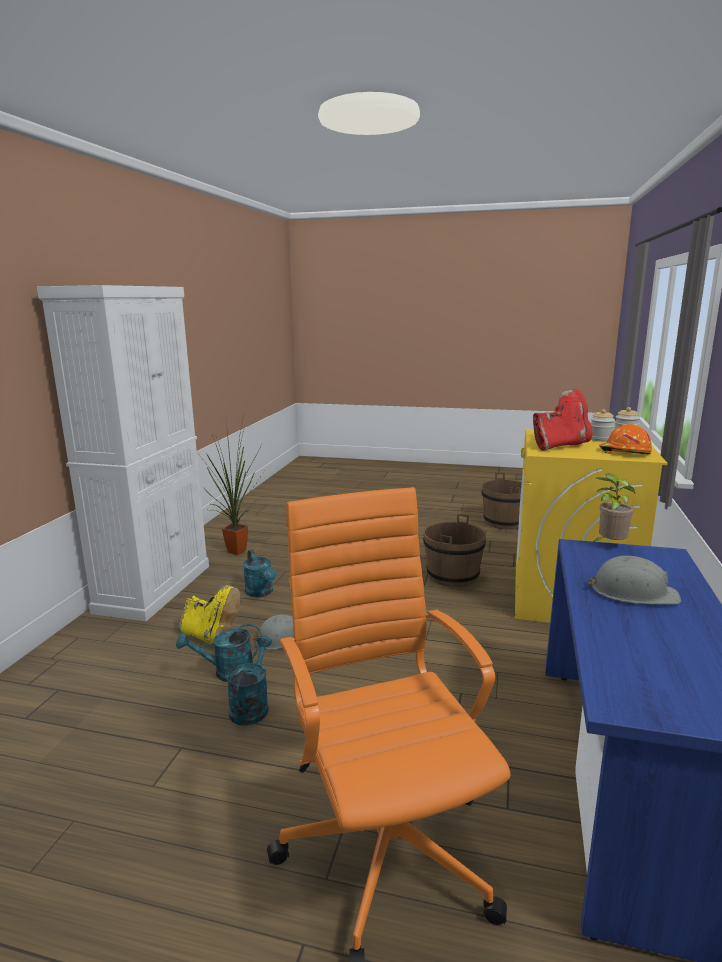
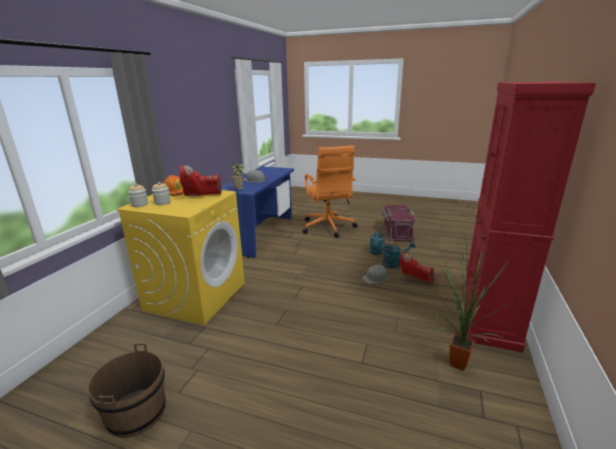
camera: 175 degrees left, 5 degrees up
white cabinet [37,285,209,621] -> red cabinet [463,82,596,352]
yellow boot [179,585,240,644] -> red boot [399,252,435,283]
turquoise watering can [243,550,277,597] -> none
brown bucket [423,514,486,587] -> none
none -> red storage box [383,205,416,242]

